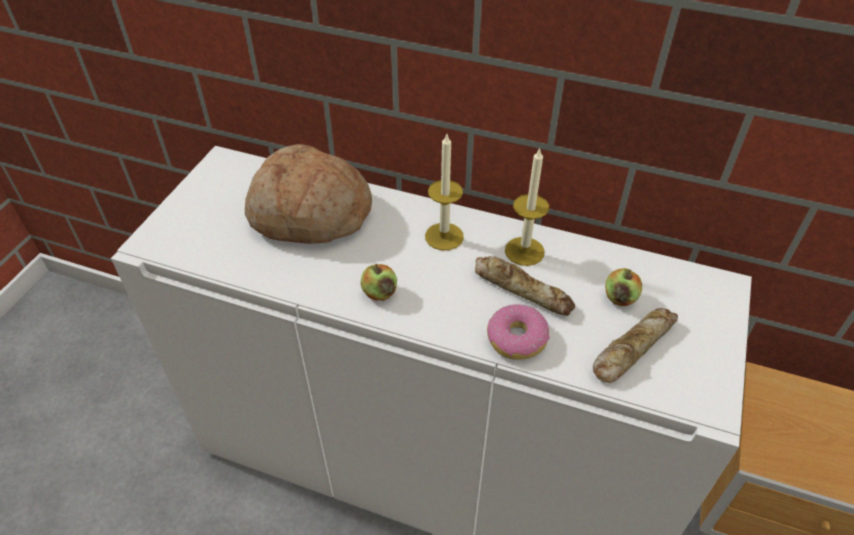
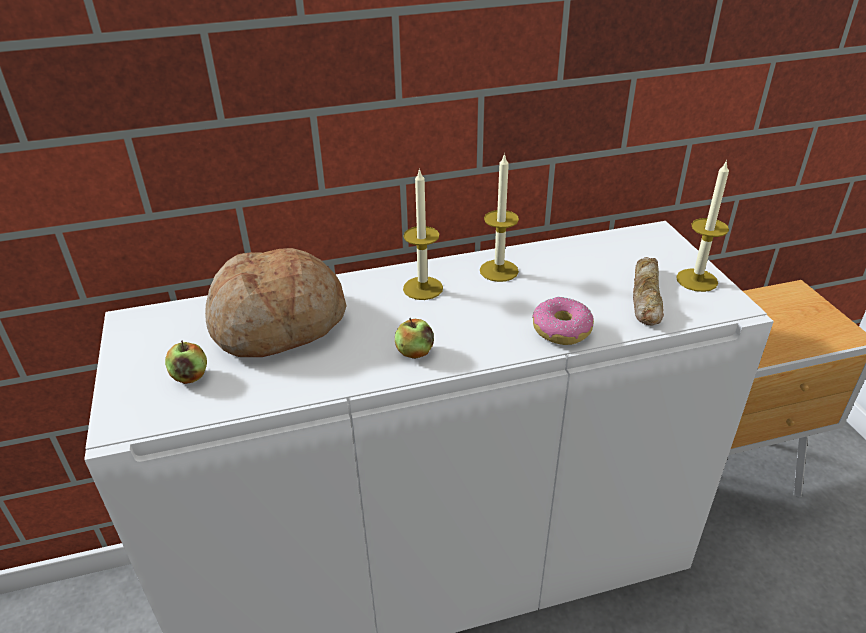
camera: 35 degrees left, 10 degrees down
bread [475,256,575,316] -> none
apple [605,268,642,306] -> apple moved to [165,340,207,384]
none -> candle [676,160,729,292]

